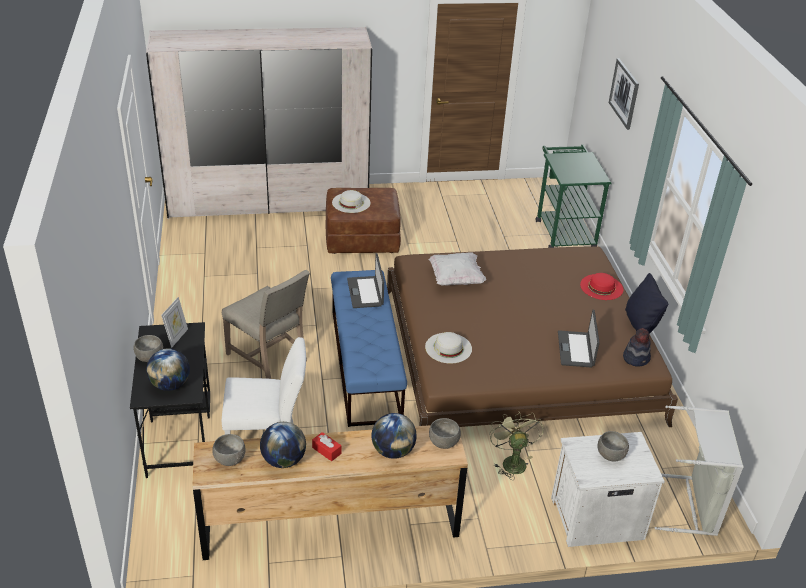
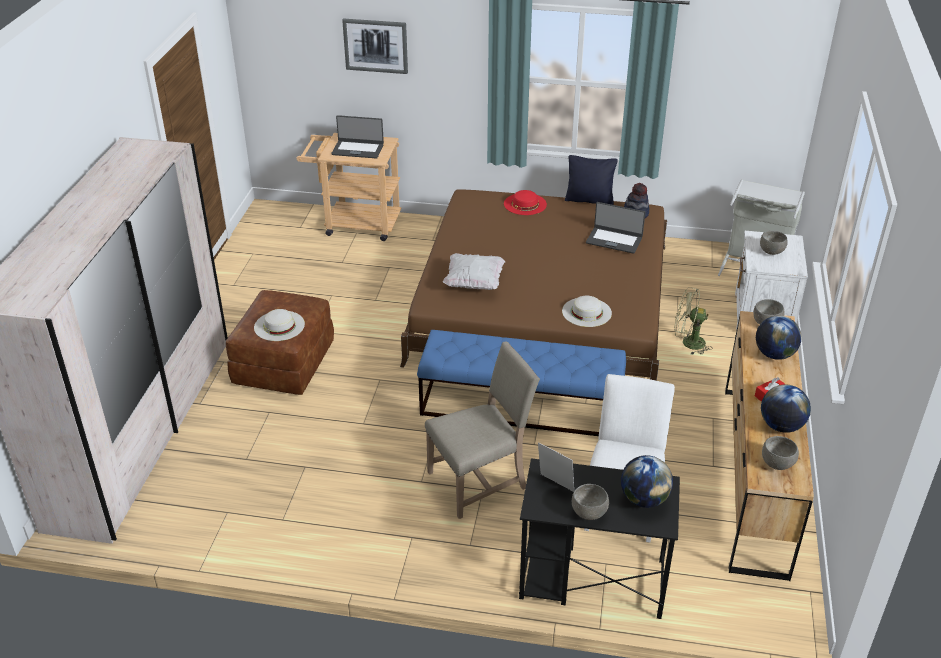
camera: 70 degrees left, 0 degrees up
laptop [347,253,384,308] -> laptop moved to [331,115,384,159]
green cart [536,144,612,248] -> beige cart [297,133,402,241]

